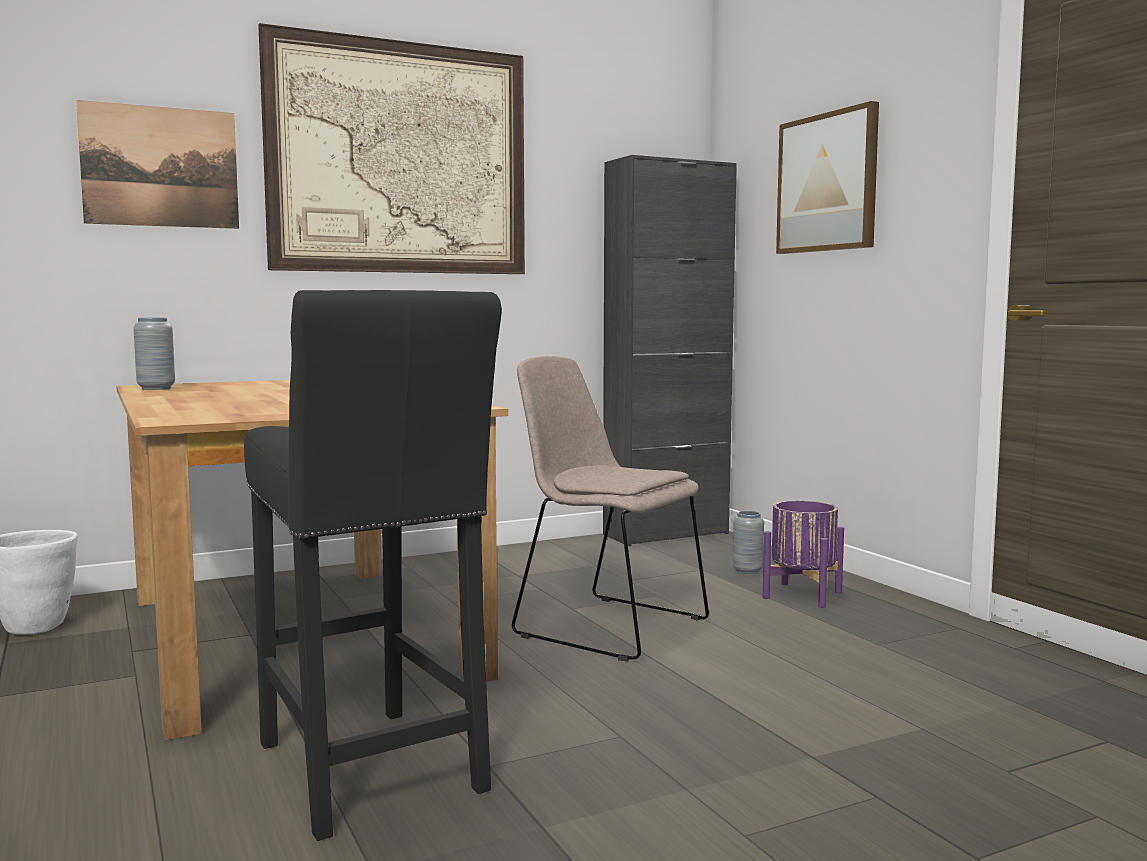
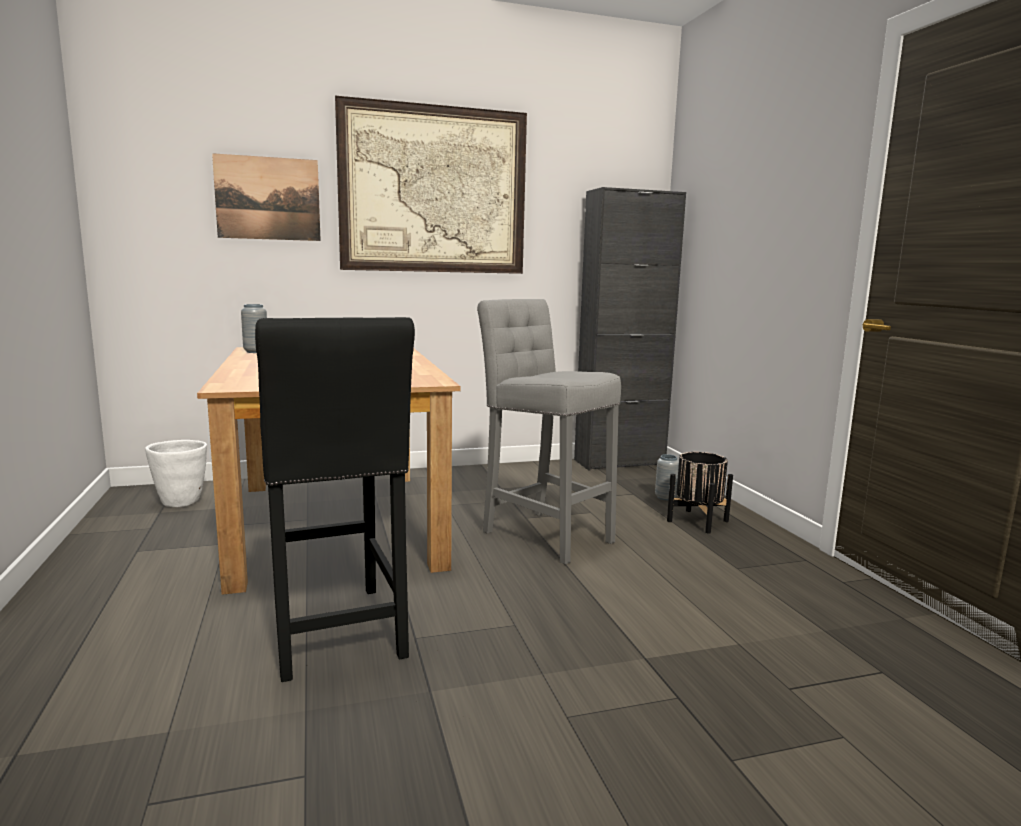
camera: 10 degrees right, 5 degrees up
beige chair [512,356,709,662] -> grey stool [477,299,621,565]
purple planter [763,500,844,608] -> black planter [667,452,733,534]
picture [776,101,879,254] -> none

